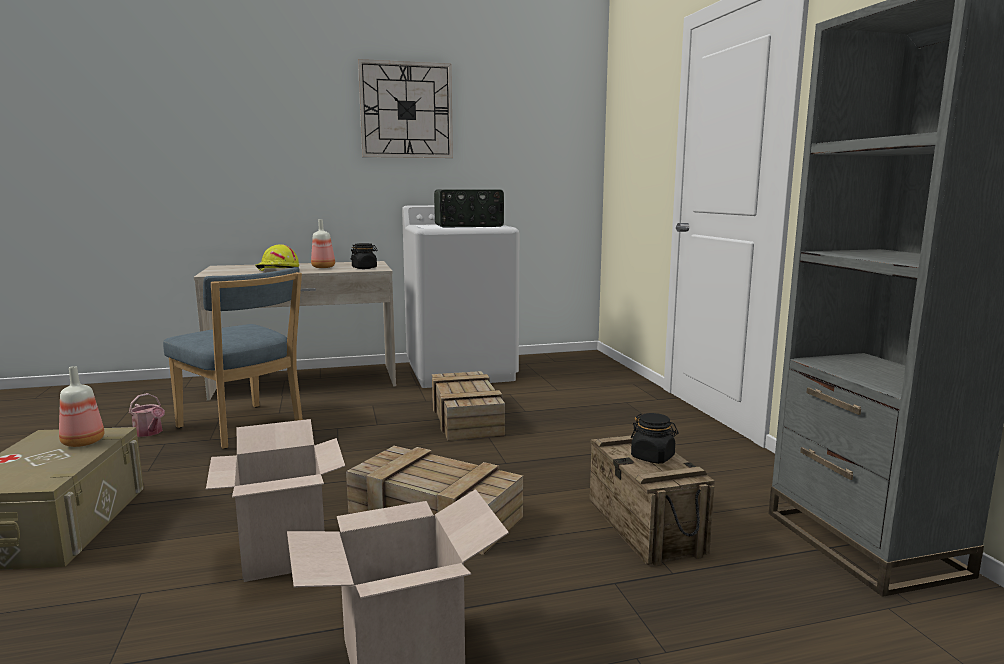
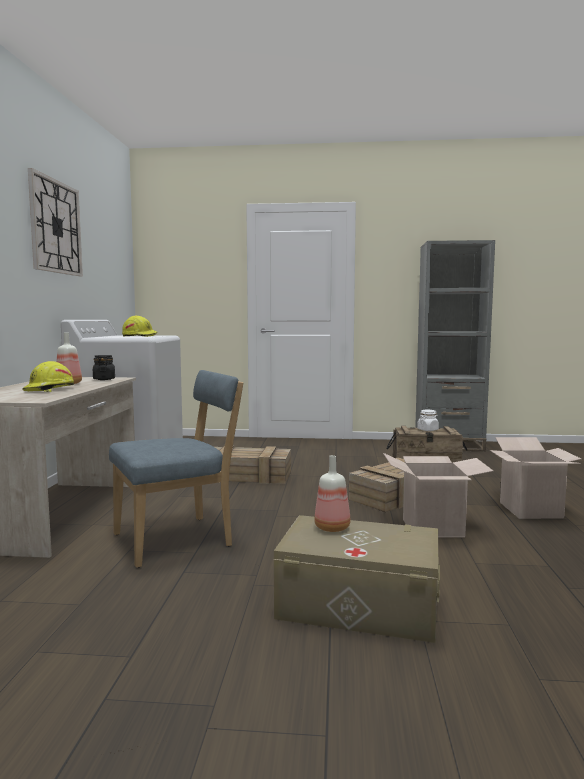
camera: 70 degrees left, 5 degrees down
watering can [129,393,165,437] -> none
radio [434,189,504,228] -> yellow hard hat [122,316,158,337]
black jar [631,413,679,464] -> white jar [417,410,439,431]

